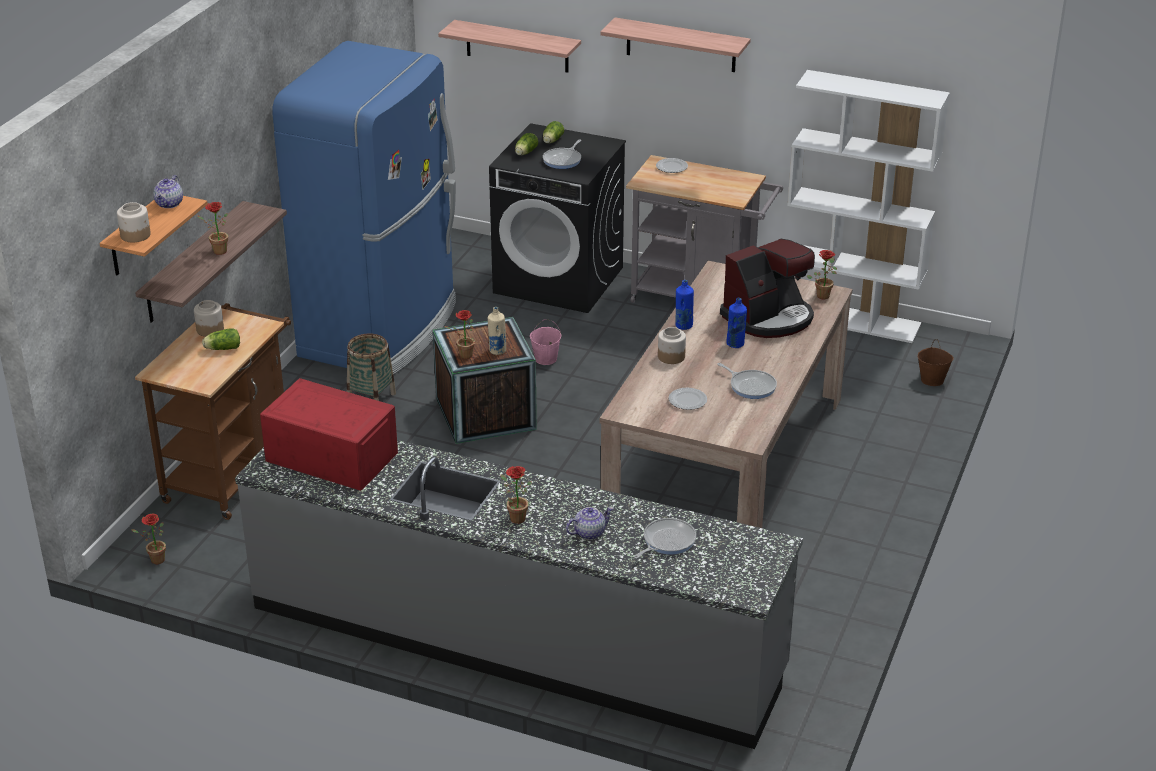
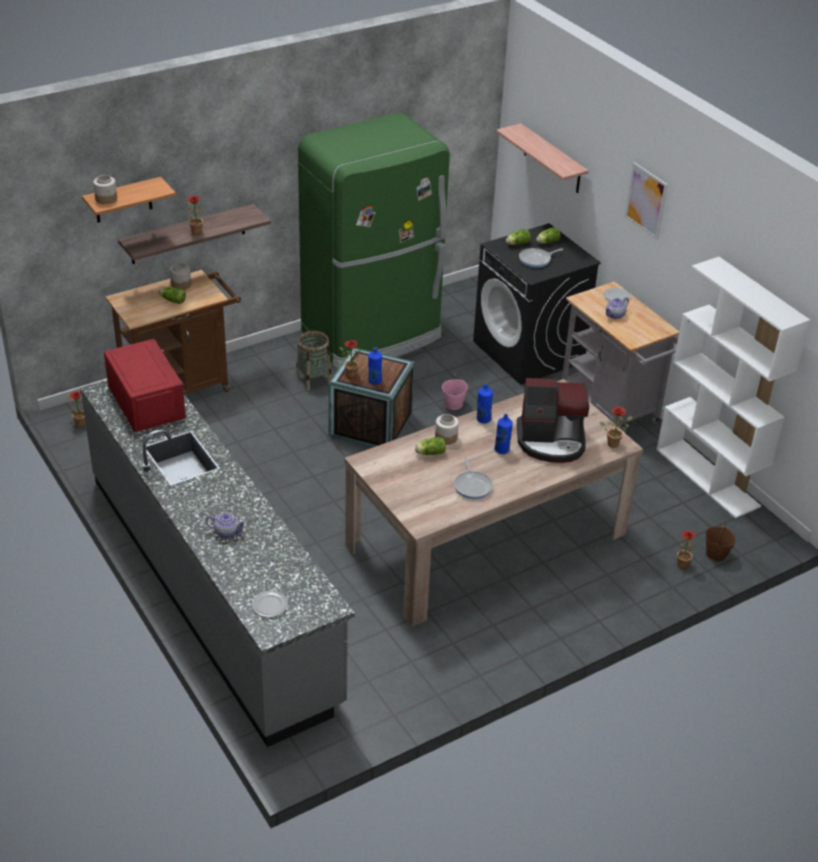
camera: 35 degrees right, 5 degrees up
teapot [153,175,183,208] -> teapot moved to [605,297,629,319]
blue fridge [272,41,456,375] -> green fridge [298,113,450,369]
beige bottle [488,307,506,355] -> blue bottle [368,347,382,385]
potted plant [501,466,532,524] -> potted plant moved to [676,530,697,569]
shelf [601,17,751,72] -> picture [625,162,668,240]
frying pan [634,518,696,558] -> none
plate [669,388,707,410] -> plate moved to [252,591,288,617]
none -> lettuce [415,437,446,455]

